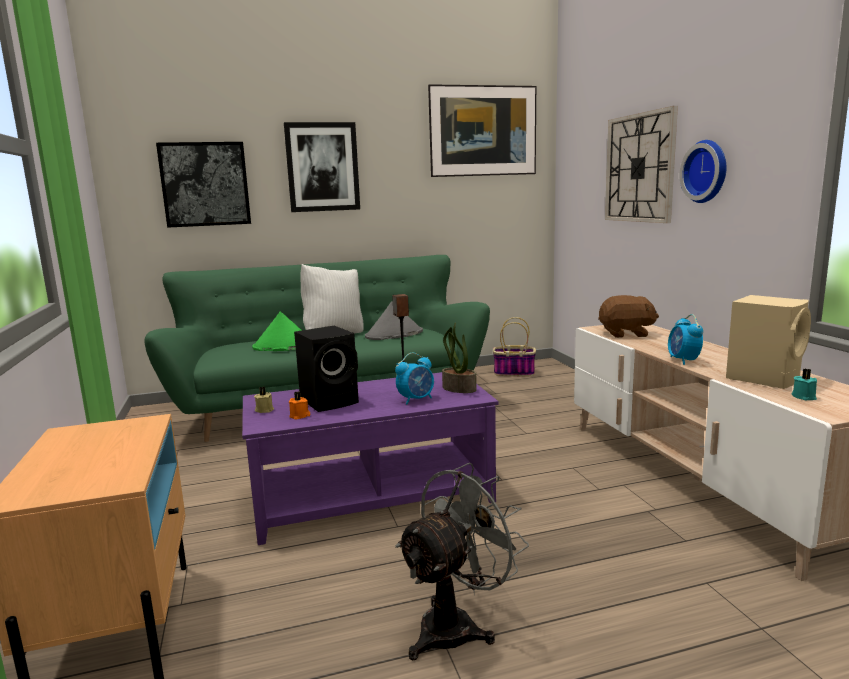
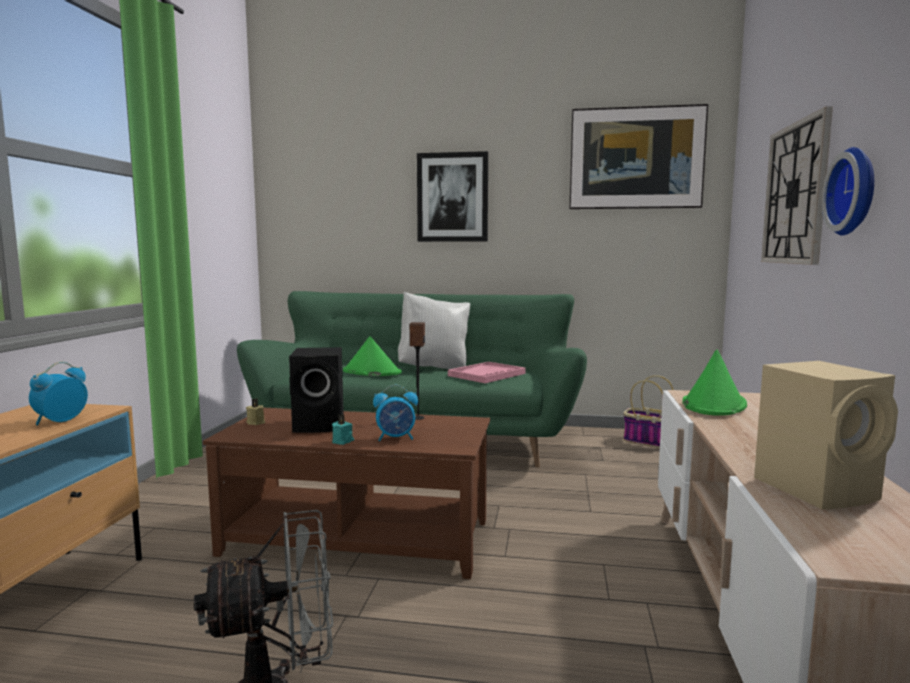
camera: 25 degrees right, 5 degrees down
picture [156,142,251,228] -> none
purple coffee table [242,372,498,545] -> brown coffee table [203,408,490,579]
orange candle [289,392,310,420] -> none
grey hat [365,301,423,340] -> pink tray [448,362,526,383]
potted plant [442,322,477,393] -> none
brown plush toy [598,295,659,338] -> green hat [683,350,747,416]
alarm clock [668,314,703,365] -> alarm clock moved to [29,362,88,426]
turquoise candle [791,369,817,400] -> turquoise candle moved to [332,415,354,445]

